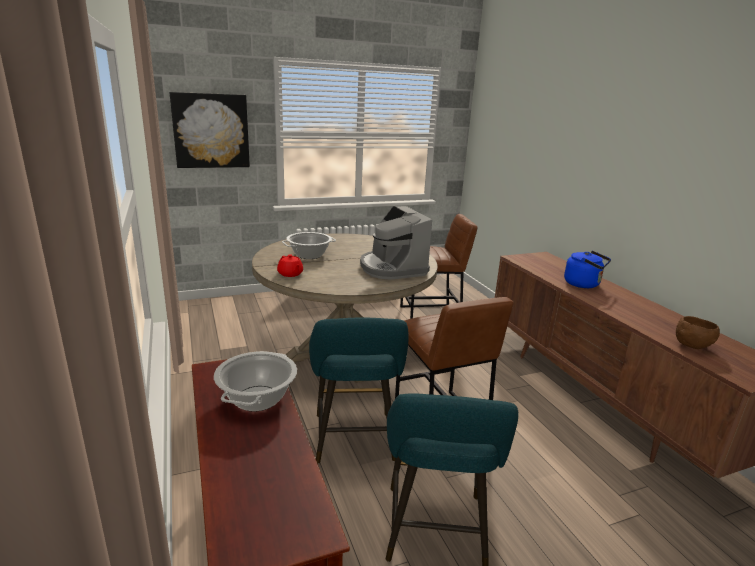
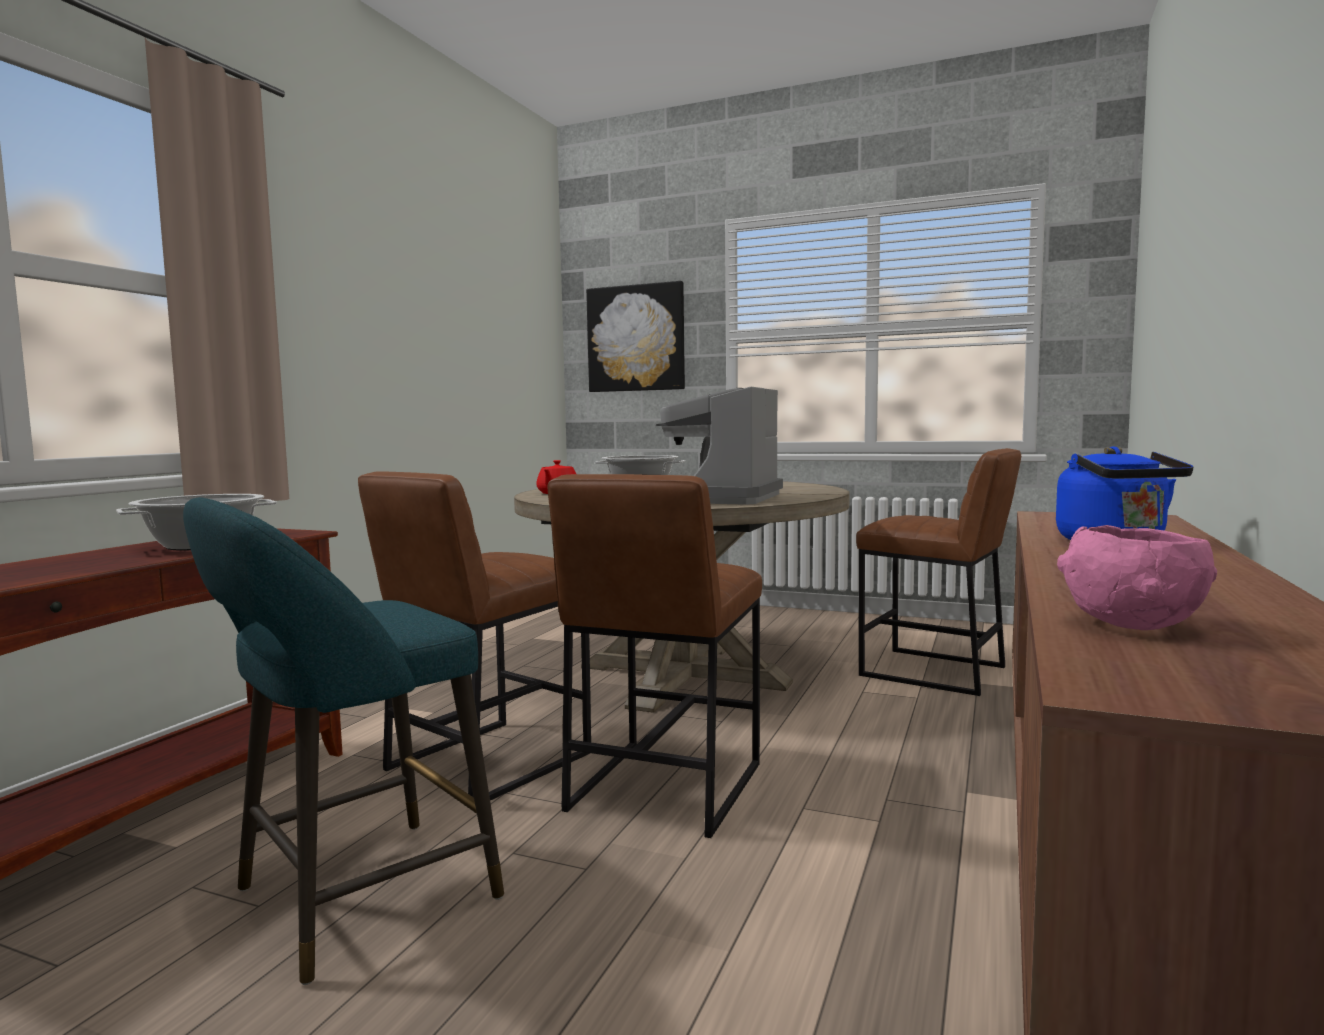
camera: 45 degrees right, 15 degrees down
turquoise stool [309,318,409,464] -> brown chair [358,471,591,801]
brown bowl [676,316,720,349] -> pink bowl [1057,525,1217,630]

